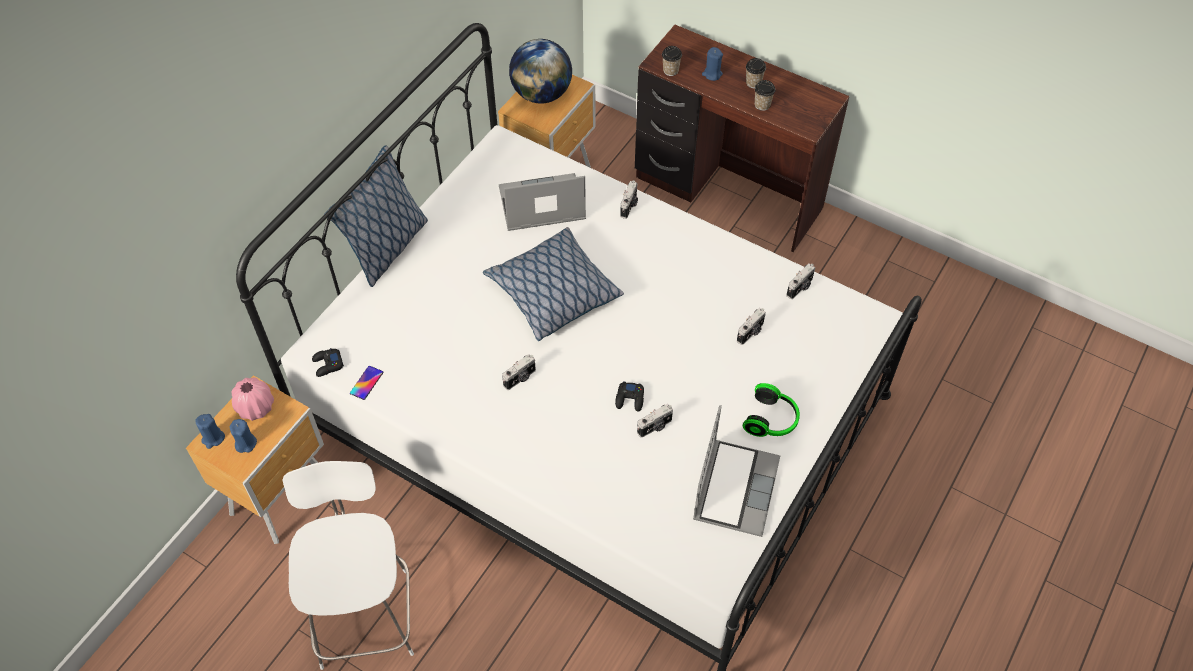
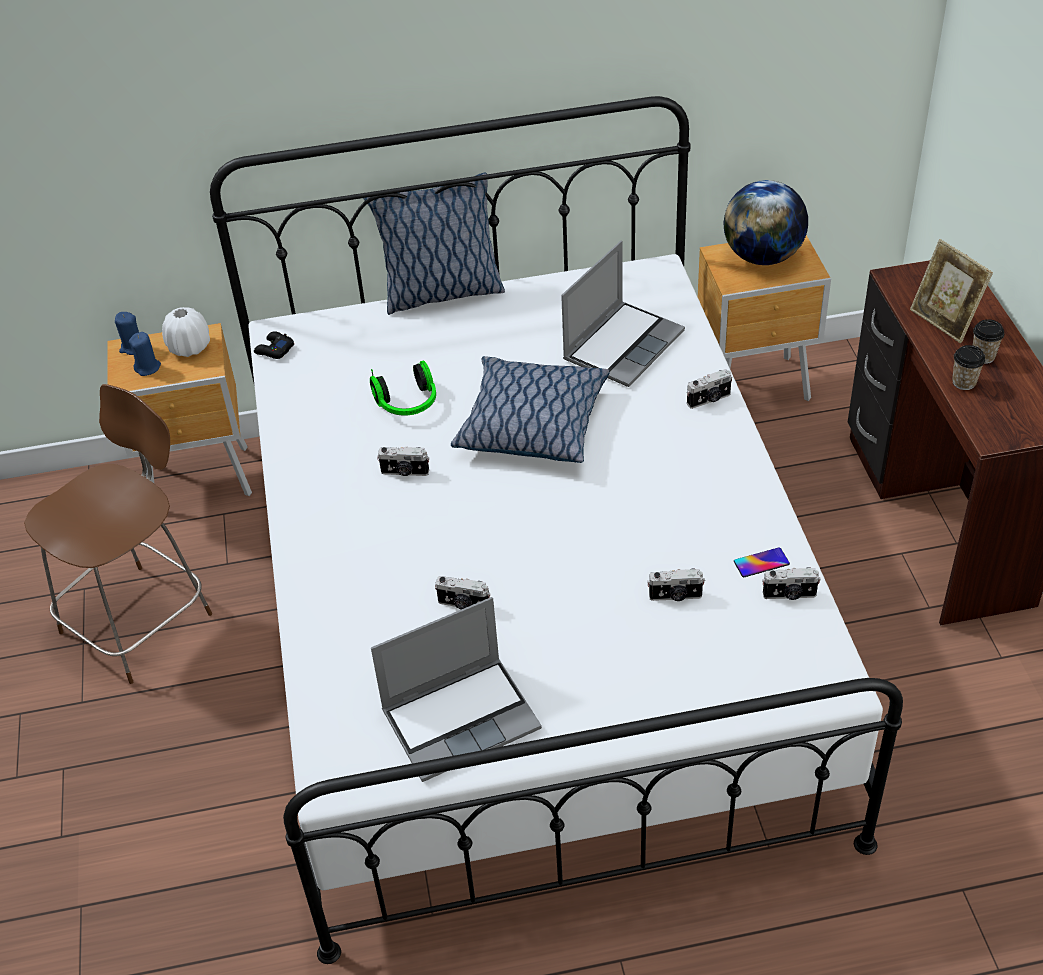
camera: 50 degrees right, 10 degrees down
pink vase [232,377,274,421] -> white vase [162,307,210,357]
white chair [283,461,414,670] -> brown chair [24,384,212,684]
phone [350,366,383,400] -> phone moved to [734,547,790,577]
laptop [499,173,586,231] -> laptop turned 90 degrees clockwise [561,241,685,387]
black game controller [615,382,644,412] -> none
cup [662,46,682,76] -> none
blue candle [702,47,723,81] -> picture frame [910,239,993,343]
headphones [743,383,800,437] -> headphones moved to [370,360,436,416]

